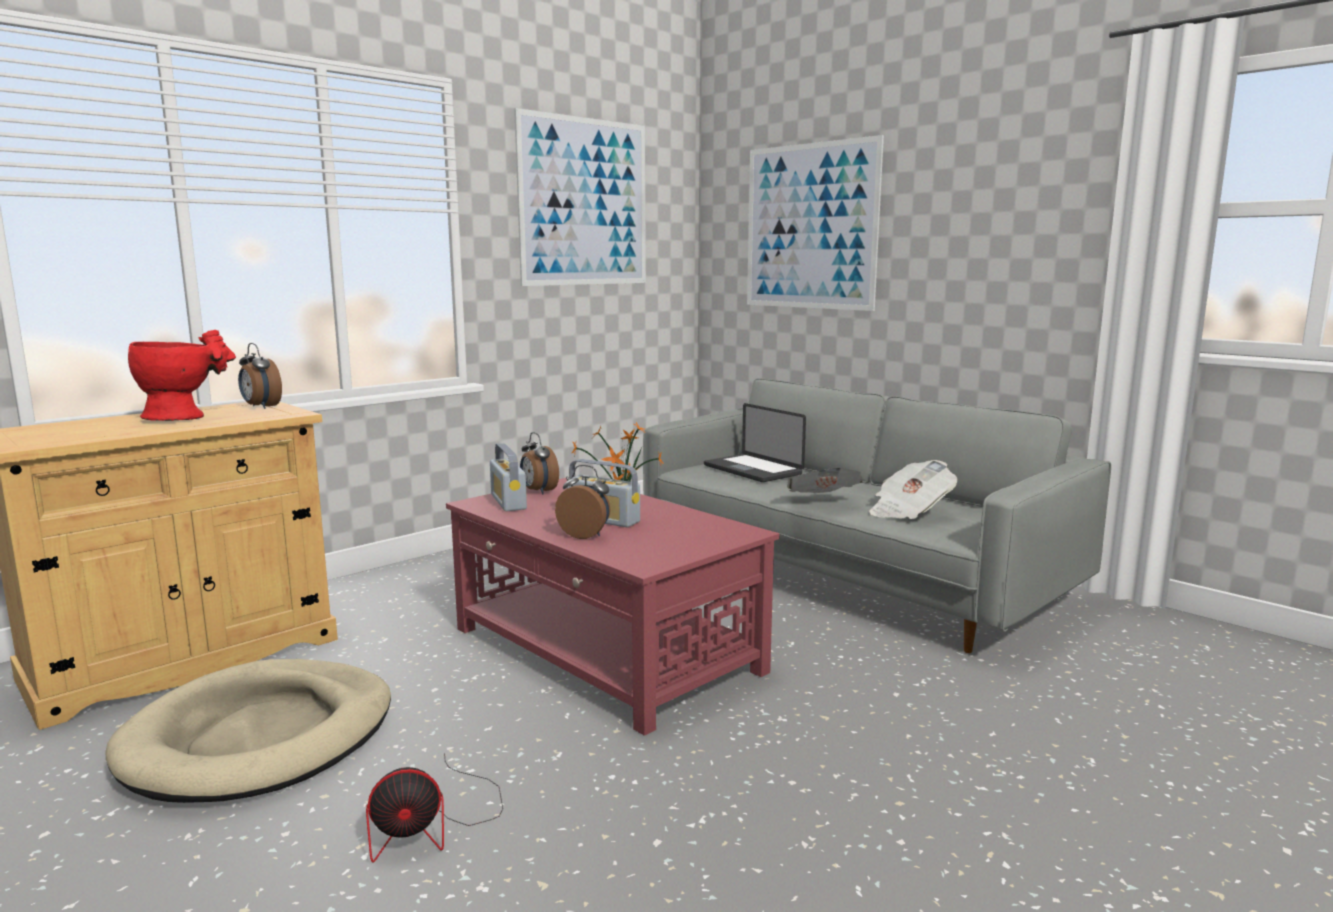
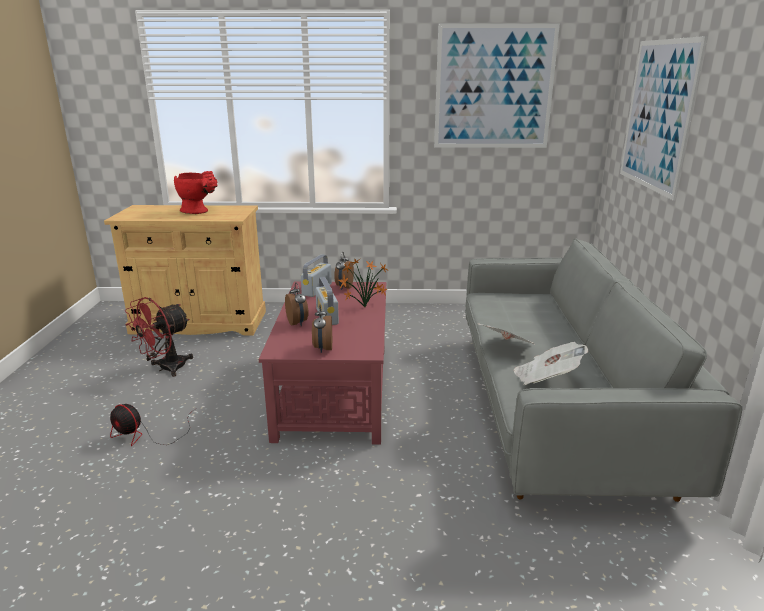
camera: 45 degrees right, 10 degrees up
beige dog bed [105,659,391,803] -> red fan [125,297,193,377]
alarm clock [238,343,282,409] -> alarm clock moved to [312,305,332,353]
laptop [704,403,806,482] -> none

